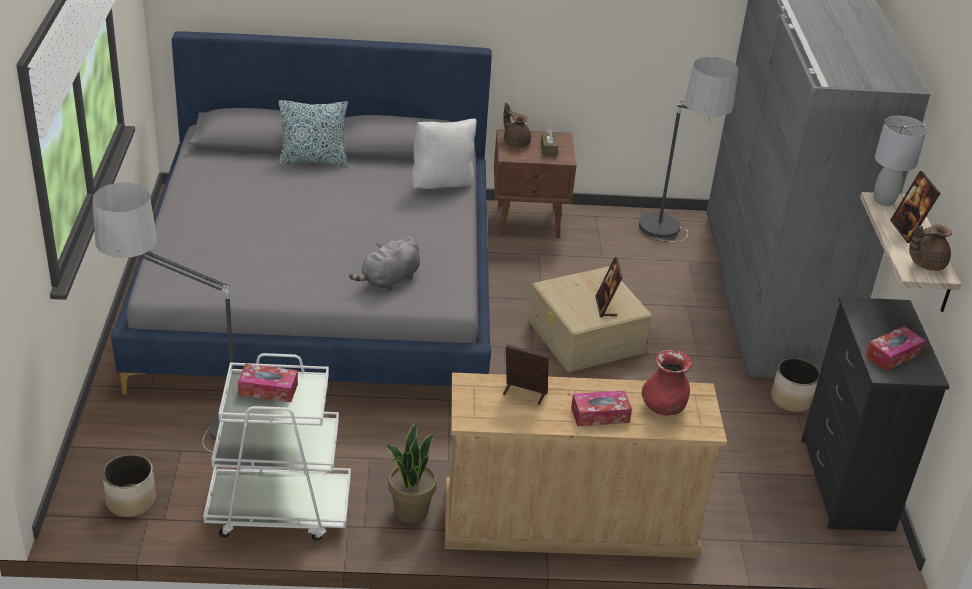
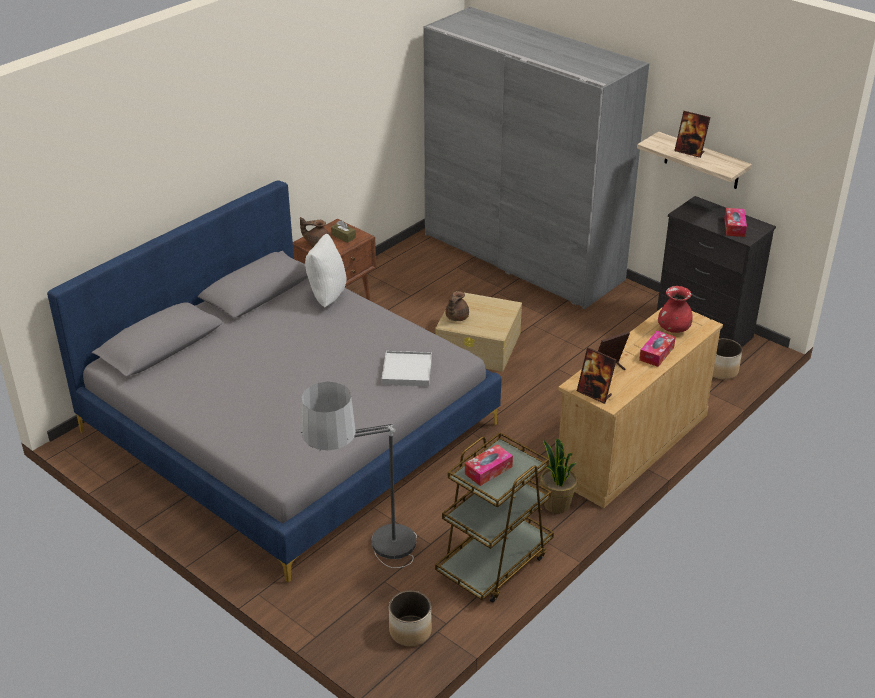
camera: 45 degrees left, 0 degrees up
white cart [203,353,351,540] -> brown cart [435,432,554,603]
pillow [279,100,348,167] -> none
grey plush toy [349,236,420,291] -> white tray [382,351,432,386]
picture frame [595,257,623,318] -> picture frame moved to [577,347,616,404]
floor lamp [639,57,738,242] -> none
planter [771,358,820,412] -> planter moved to [713,338,742,380]
grey table lamp [874,116,927,206] -> none
brown teapot [909,224,952,271] -> brown teapot moved to [445,291,469,321]

